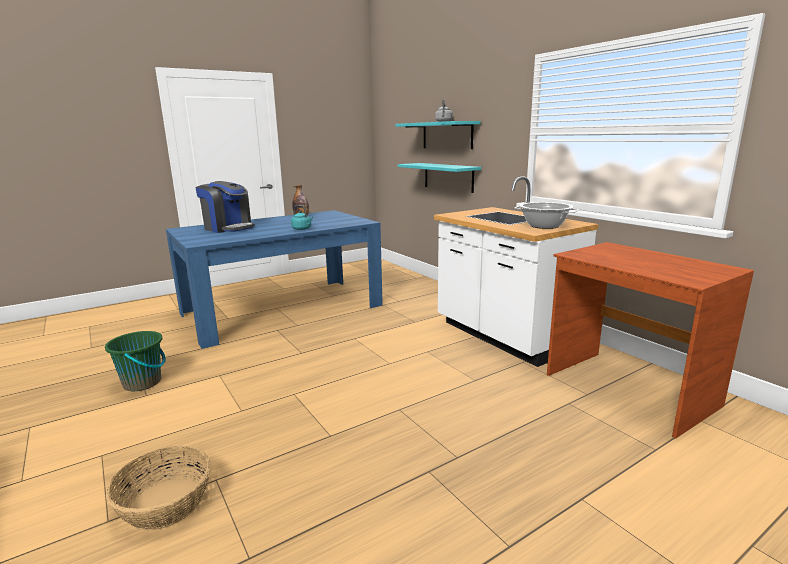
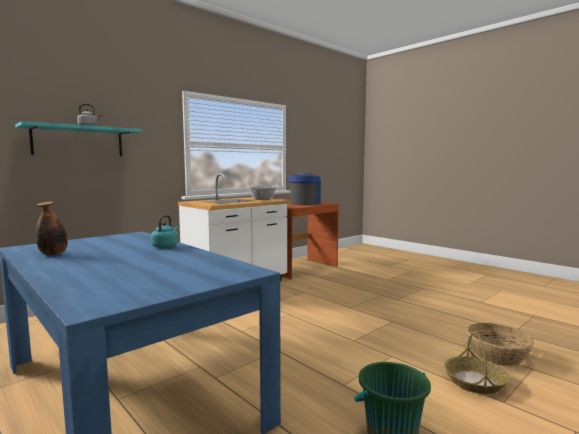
camera: 100 degrees left, 10 degrees down
coffee machine [195,181,255,233] -> coffee machine moved to [289,172,321,205]
turquoise shelf [398,163,481,193] -> none
none -> basket [444,332,509,394]

